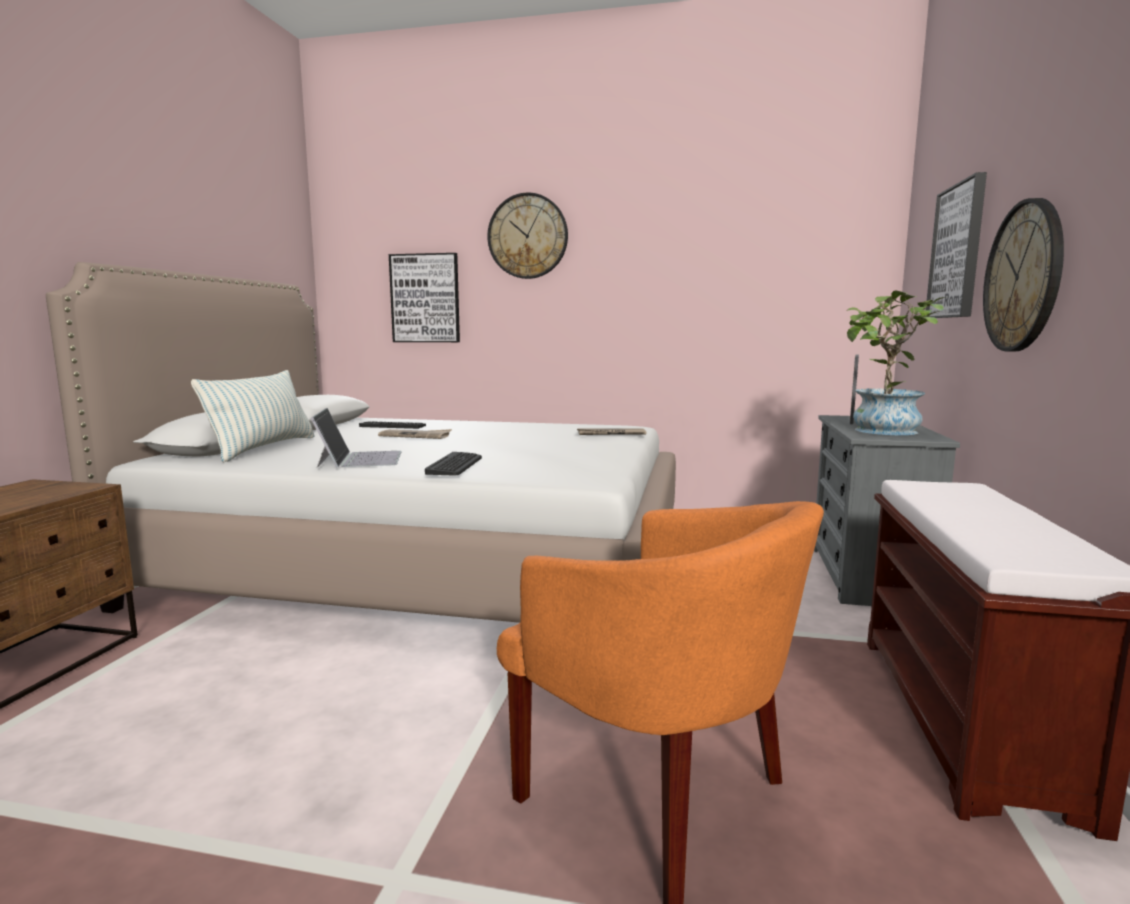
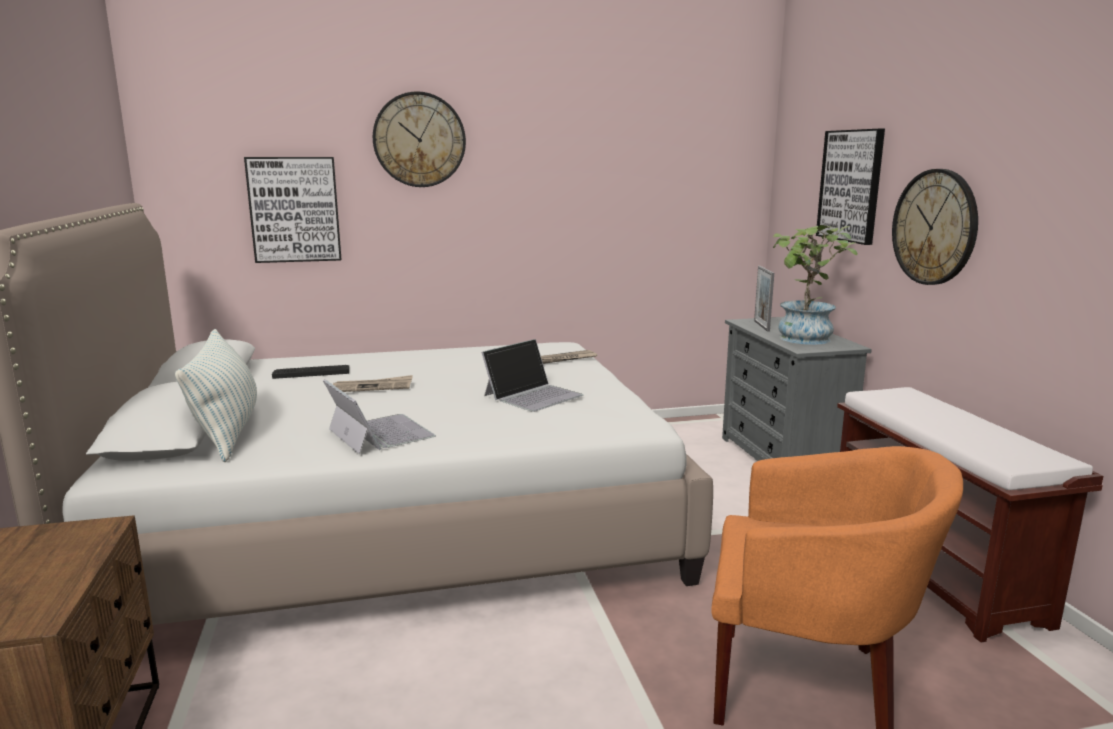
camera: 25 degrees left, 5 degrees up
keyboard [425,452,482,476] -> none
none -> laptop [481,339,583,412]

